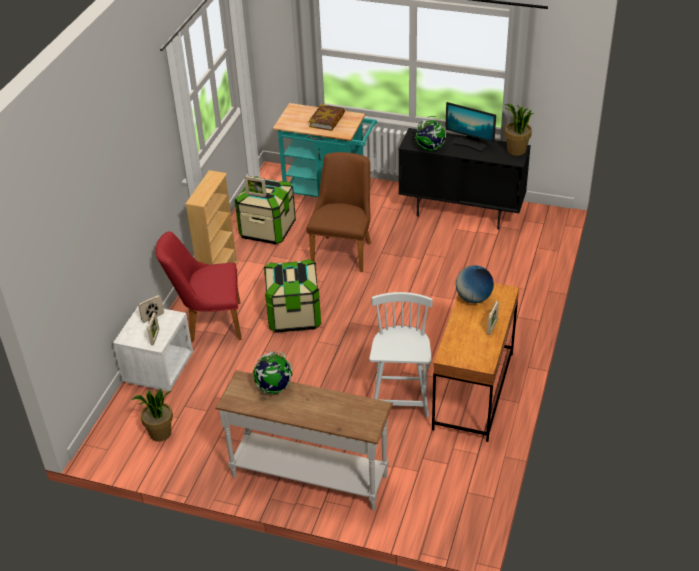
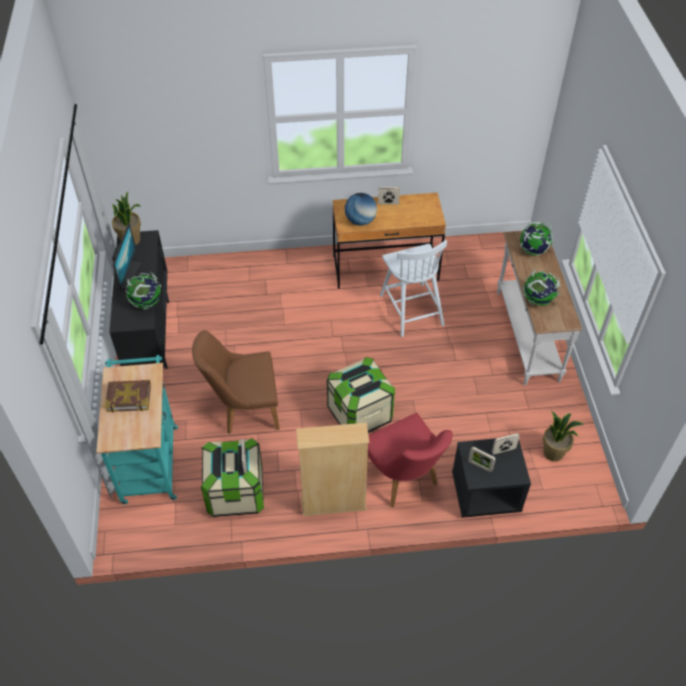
camera: 115 degrees left, 10 degrees up
white nightstand [113,307,193,391] -> black nightstand [452,438,531,518]
white chair [369,292,433,417] -> white chair turned 90 degrees counterclockwise [380,240,447,337]
none -> globe [520,221,553,256]

